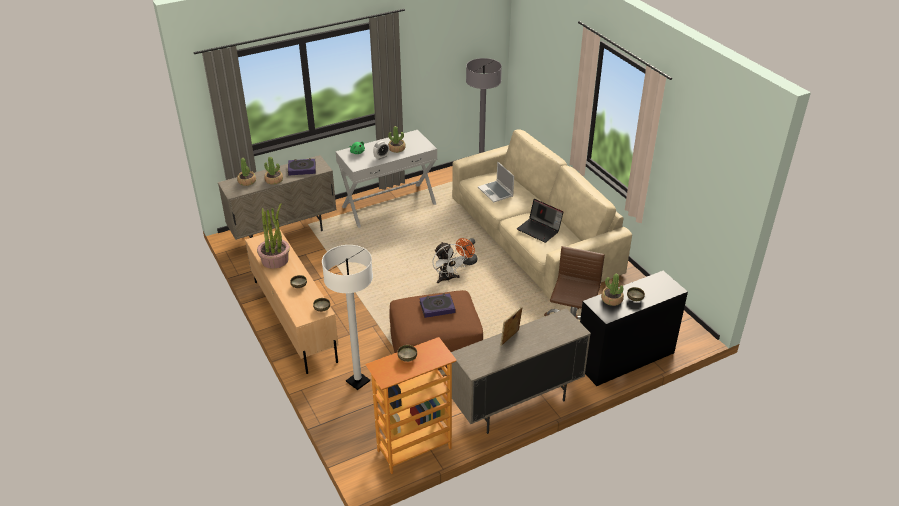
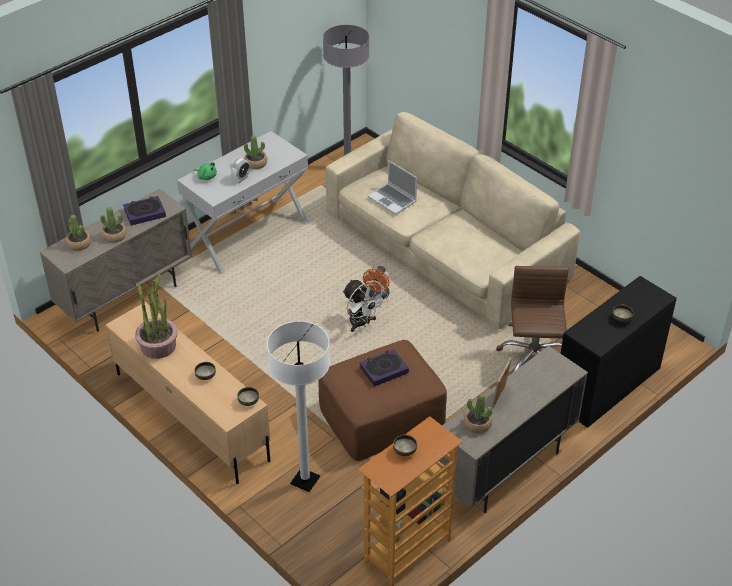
camera: 15 degrees left, 5 degrees up
laptop [517,199,563,243] -> none
potted plant [601,274,624,306] -> potted plant moved to [463,394,492,433]

